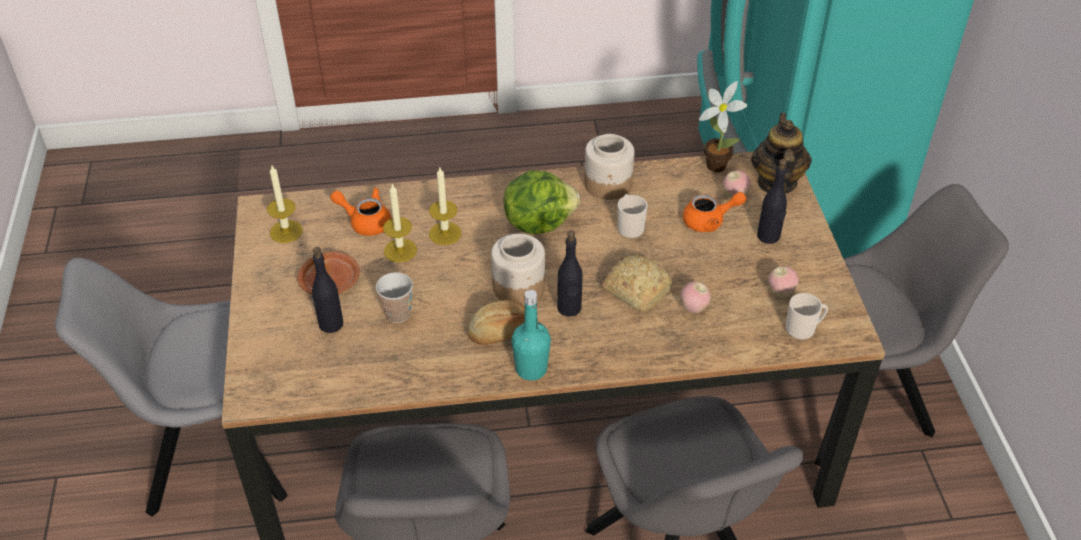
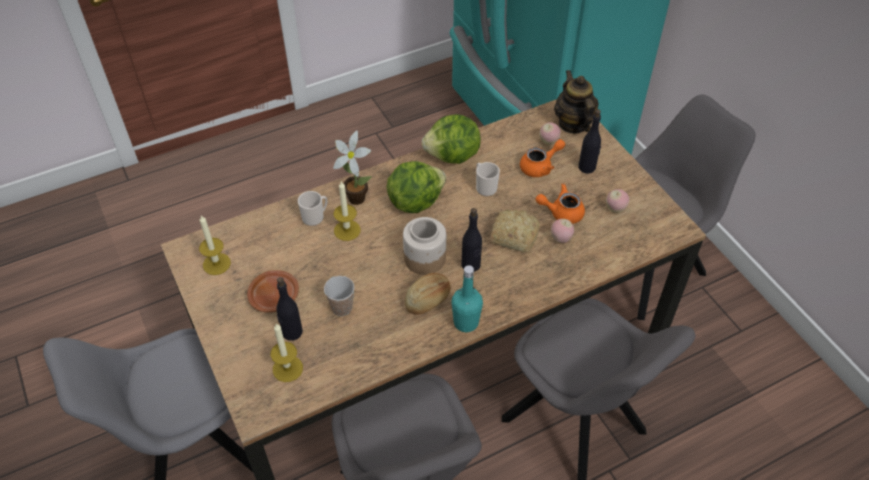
camera: 20 degrees left, 5 degrees up
orange teapot [330,188,391,236] -> orange teapot moved to [535,184,585,224]
candle [383,184,417,263] -> candle moved to [271,323,303,382]
jar [584,134,634,200] -> lettuce [422,114,481,164]
potted plant [699,81,748,172] -> potted plant moved to [333,131,372,205]
mug [786,293,828,340] -> mug moved to [298,191,328,226]

